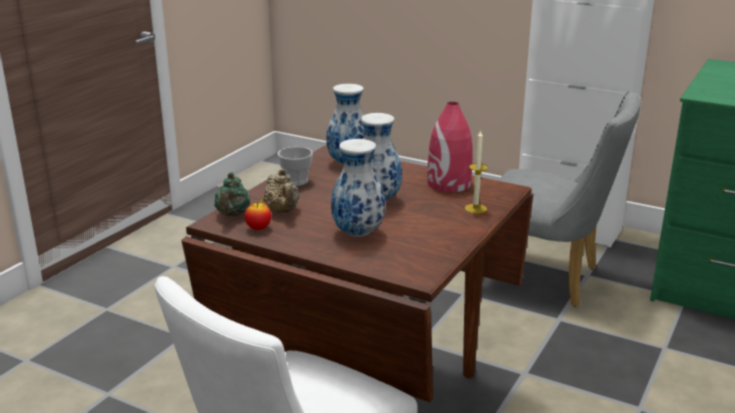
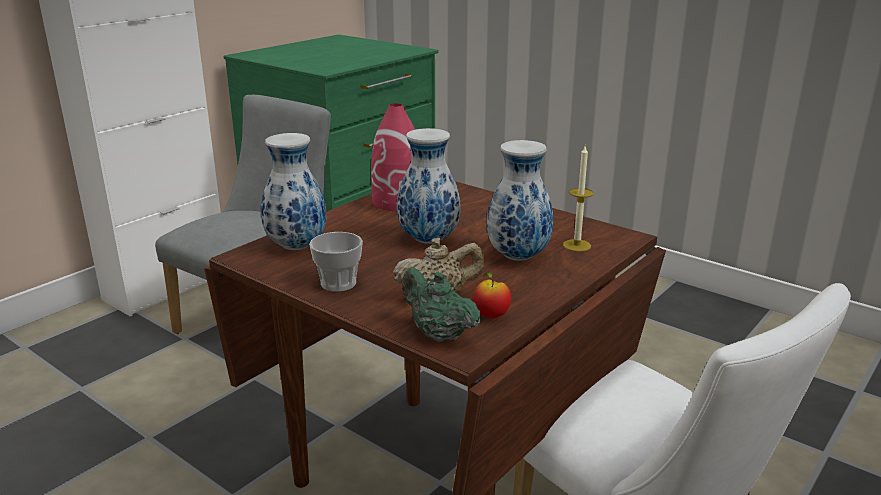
camera: 80 degrees left, 0 degrees up
green teapot [214,172,250,216] -> green teapot turned 150 degrees counterclockwise [402,267,481,342]
candle [465,130,488,214] -> candle moved to [563,146,594,252]

